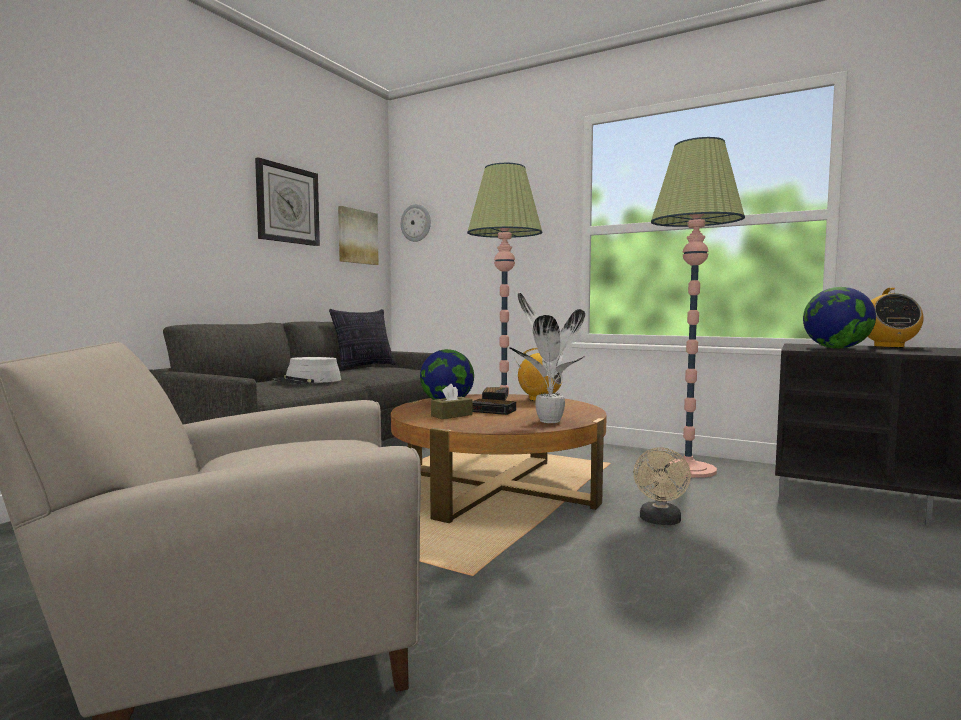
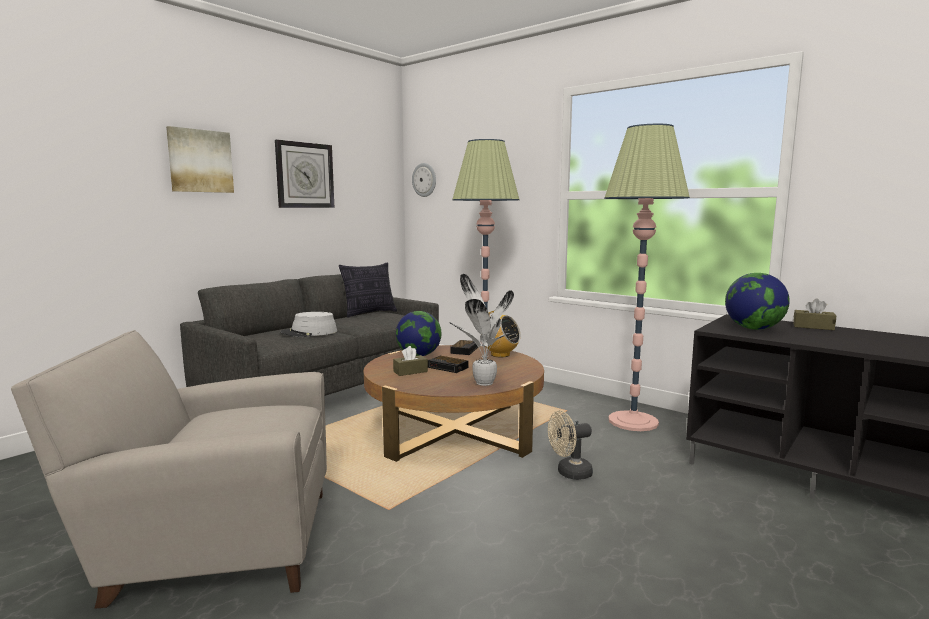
camera: 10 degrees right, 5 degrees up
picture [338,206,379,265] -> picture moved to [166,126,234,193]
beige fan [633,447,691,525] -> beige fan turned 45 degrees clockwise [548,411,593,480]
radio [868,288,924,348] -> brown tissue box [793,298,836,330]

